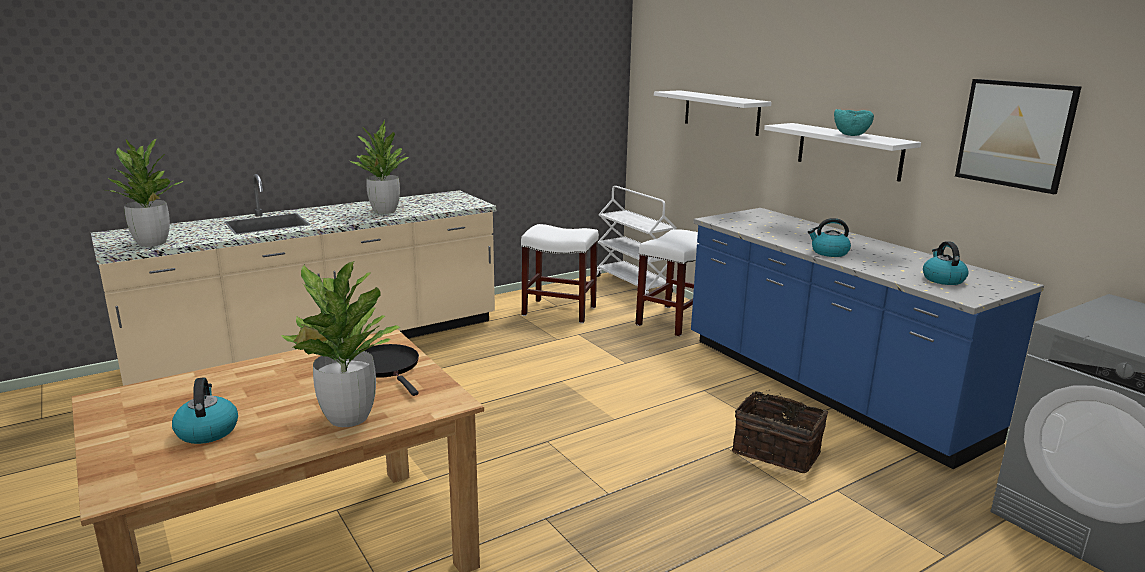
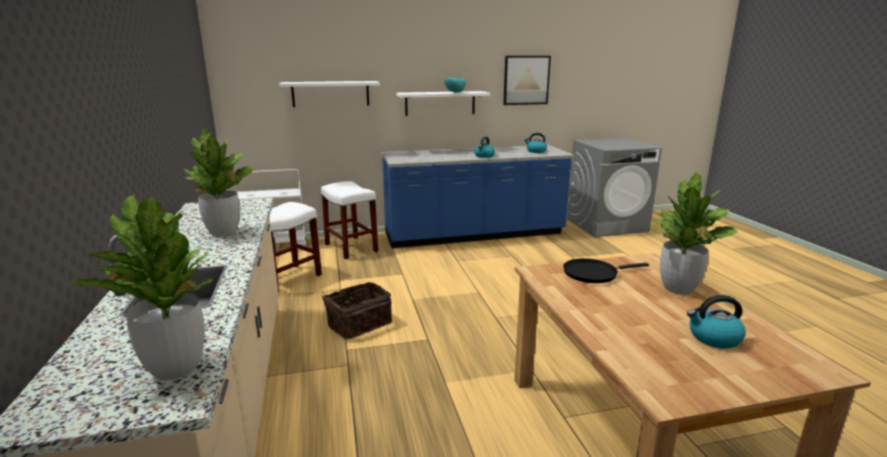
camera: 70 degrees left, 0 degrees up
basket [732,390,828,473] -> basket moved to [322,282,392,339]

